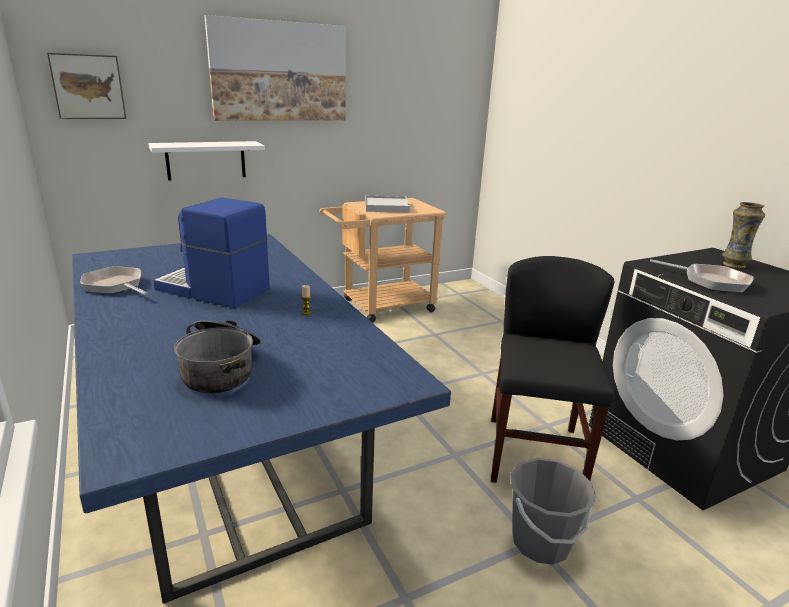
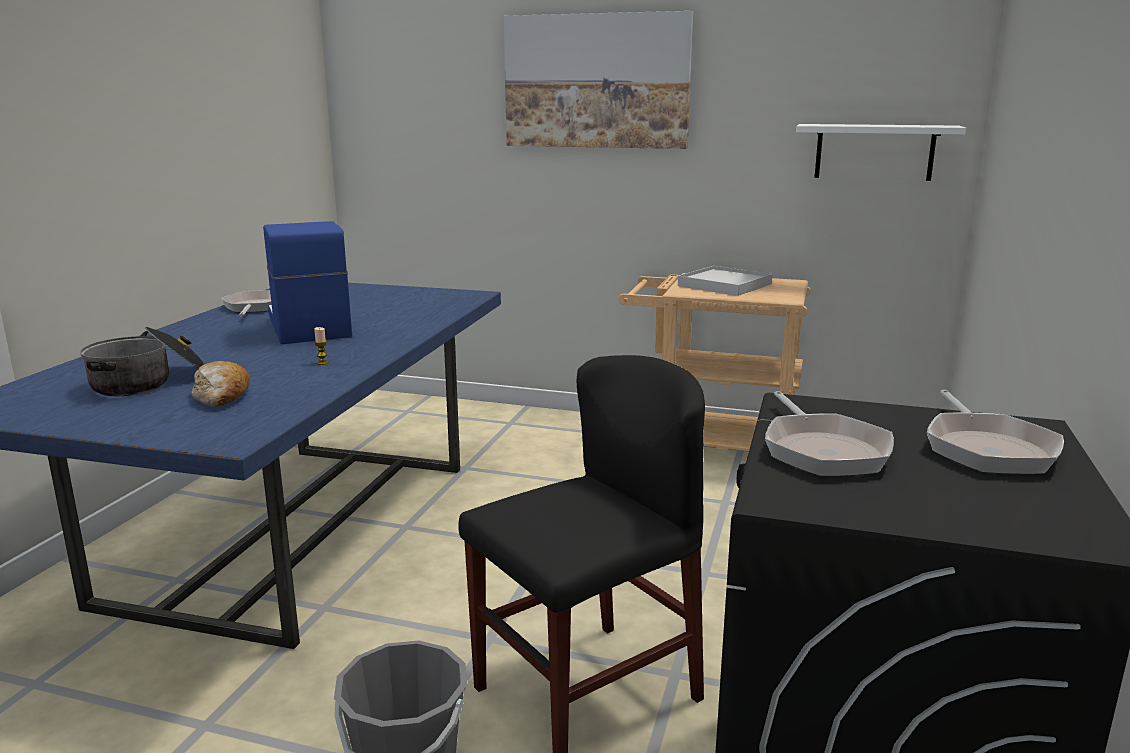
camera: 45 degrees right, 5 degrees down
picture [47,53,126,119] -> none
white shelf [148,141,265,181] -> white shelf moved to [796,124,966,181]
vase [722,202,765,269] -> frying pan [927,390,1064,475]
none -> bread [192,361,250,407]

